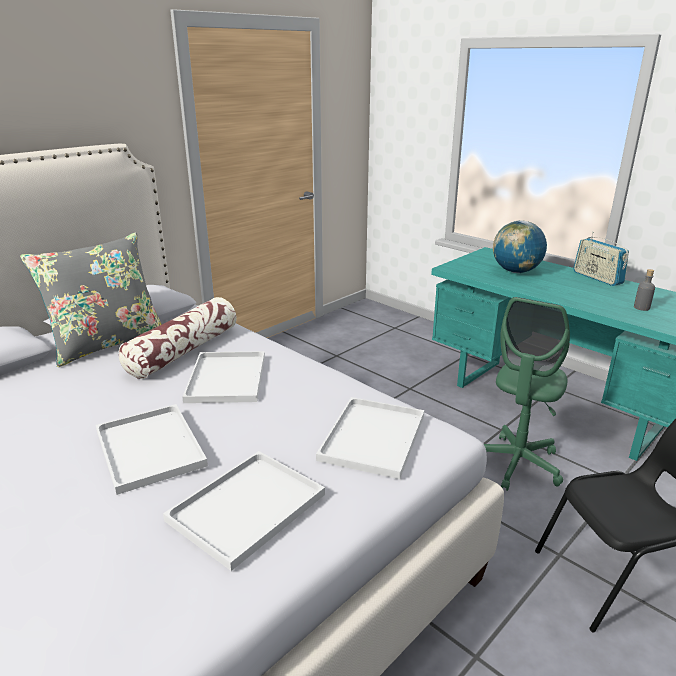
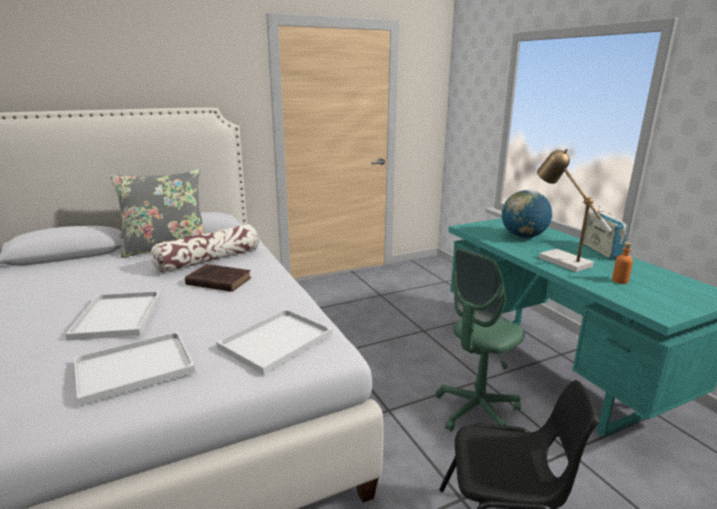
camera: 20 degrees right, 5 degrees down
white tray [182,351,265,403] -> brown book [185,264,251,292]
grey bottle [634,269,655,311] -> orange bottle [612,242,633,284]
none -> table lamp [537,149,612,272]

